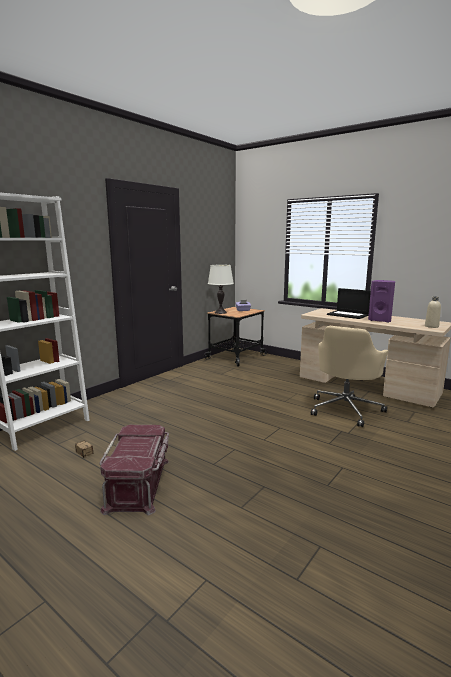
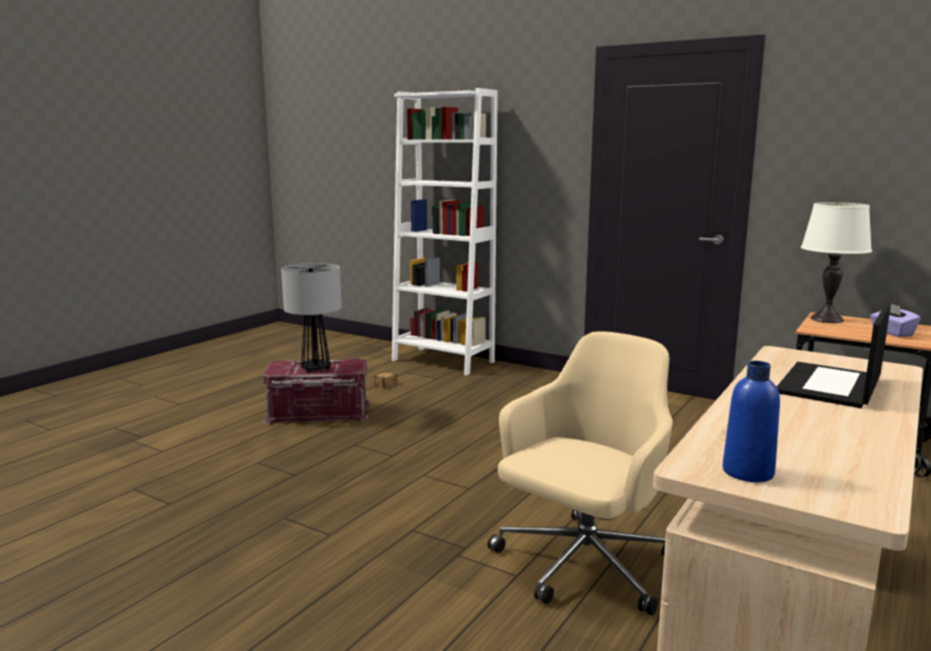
camera: 85 degrees right, 0 degrees up
beige office chair [311,326,388,427] -> beige office chair turned 105 degrees clockwise [488,332,673,615]
purple speaker [368,280,395,323] -> none
beige bottle [425,297,441,328] -> blue bottle [723,361,780,482]
none -> table lamp [281,263,342,373]

